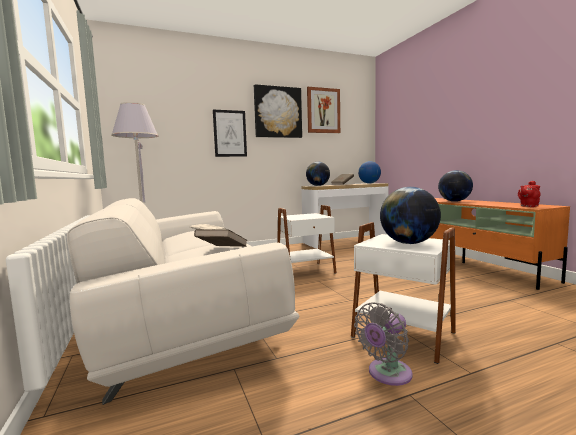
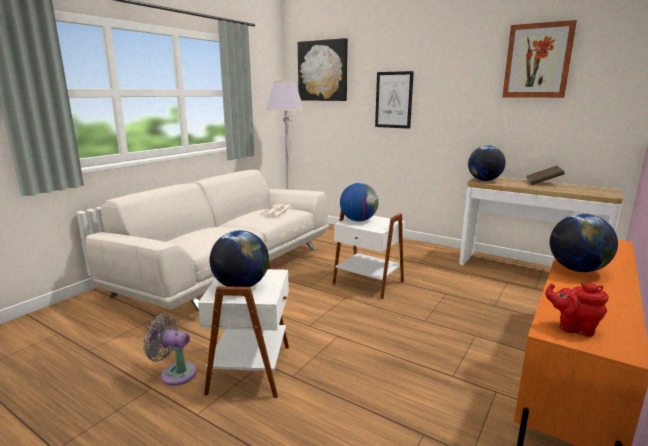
camera: 55 degrees right, 10 degrees up
brown book [194,229,247,247] -> none
picture [254,84,302,138] -> picture moved to [298,38,348,101]
globe [358,161,381,183] -> globe moved to [340,183,378,222]

